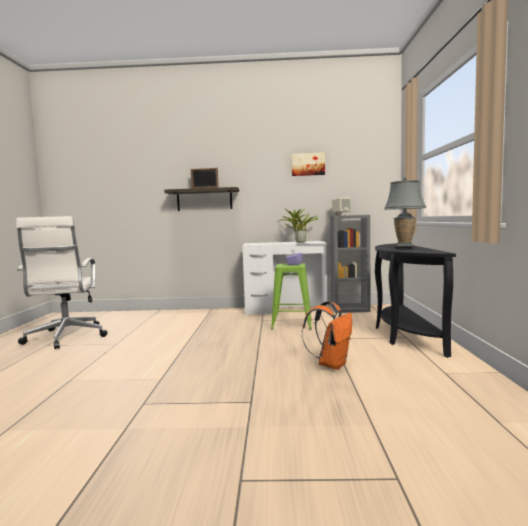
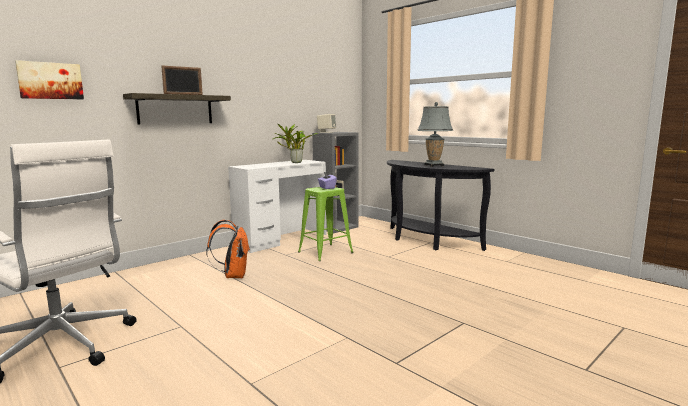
camera: 45 degrees left, 5 degrees up
picture [291,152,325,176] -> picture moved to [15,60,84,99]
orange backpack [302,301,352,370] -> orange backpack moved to [206,220,249,278]

